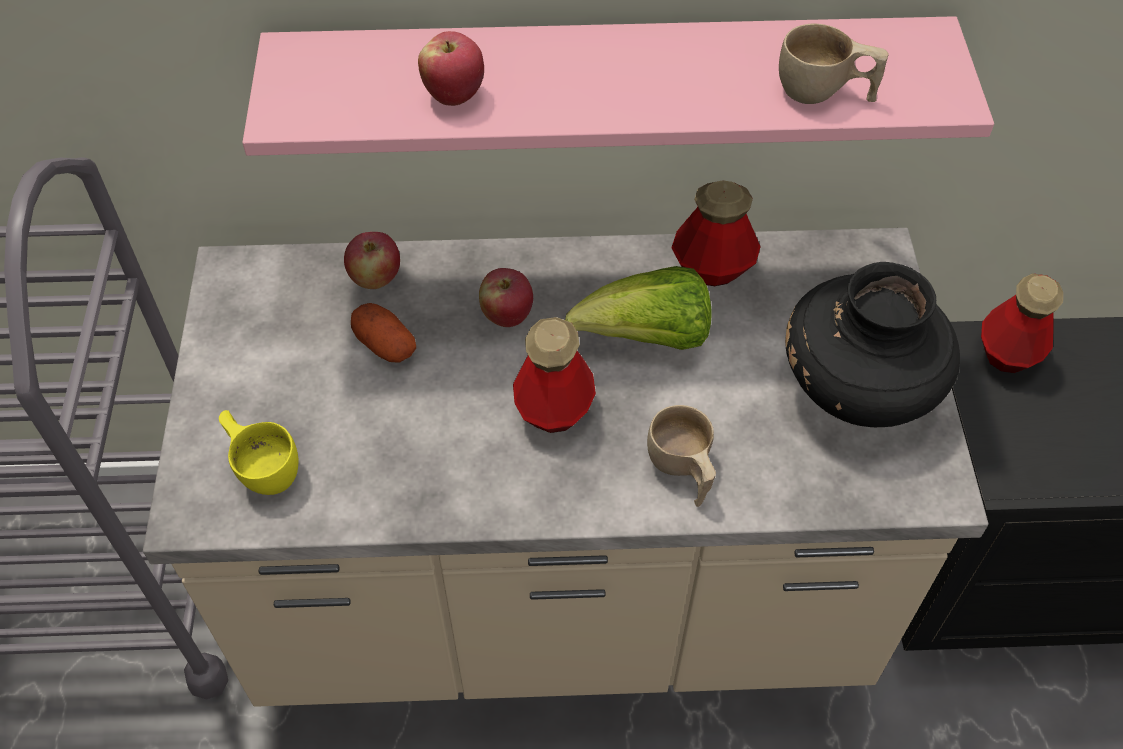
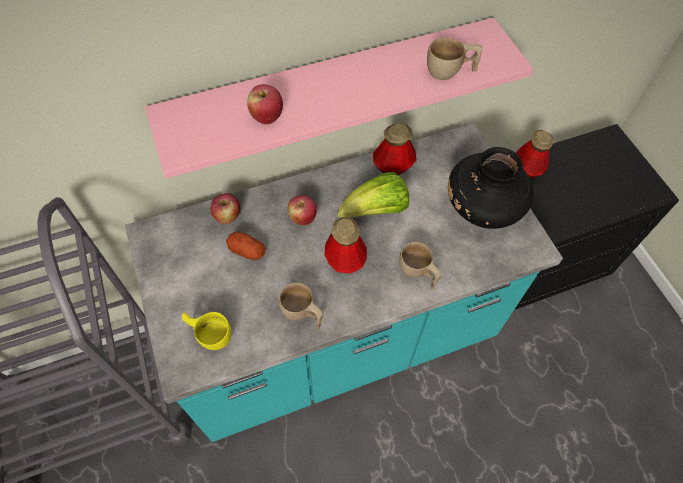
camera: 20 degrees left, 5 degrees up
beige counter [143,228,988,707] -> turquoise counter [125,123,563,442]
none -> beige cup [279,283,323,330]

